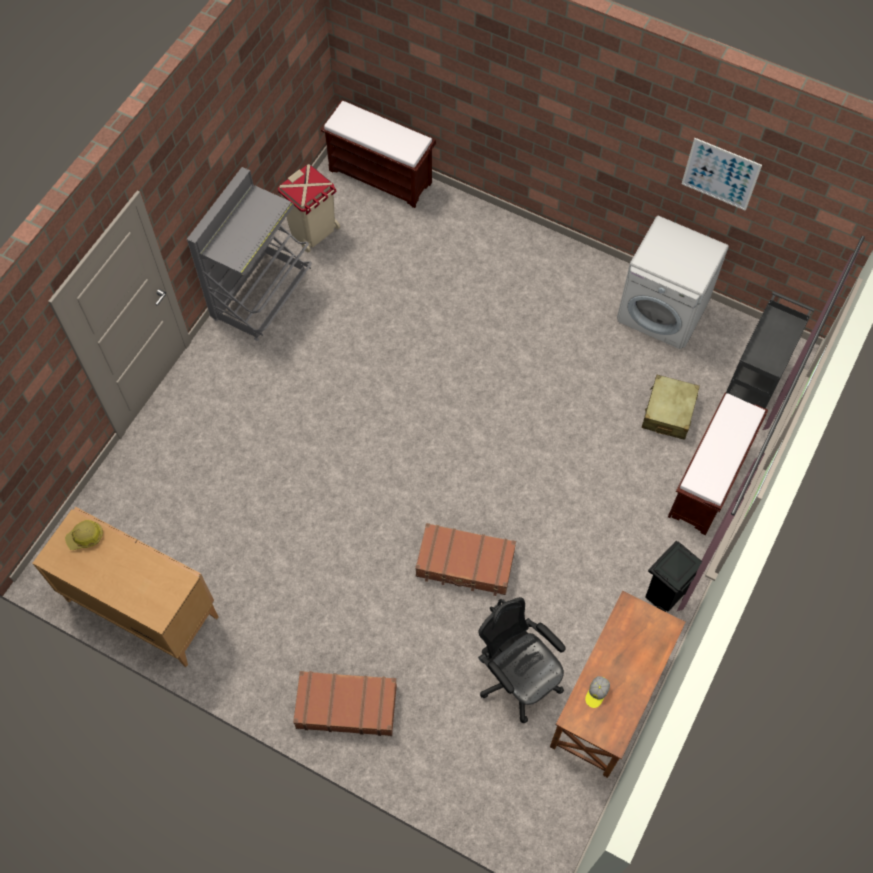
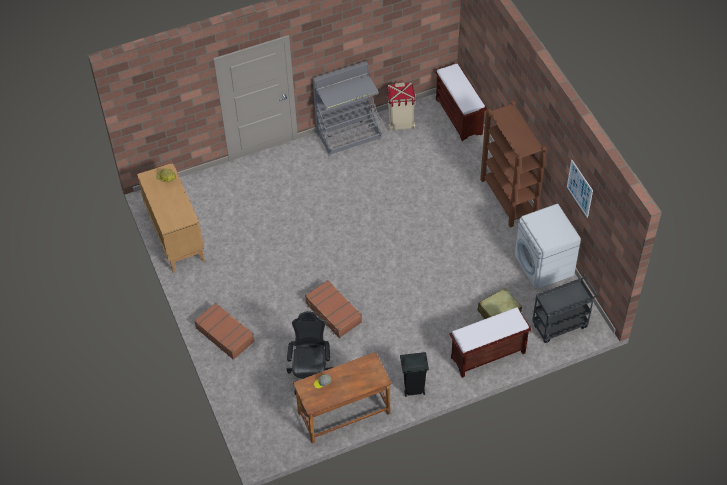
camera: 40 degrees right, 10 degrees down
none -> brown bookcase [480,100,547,227]

